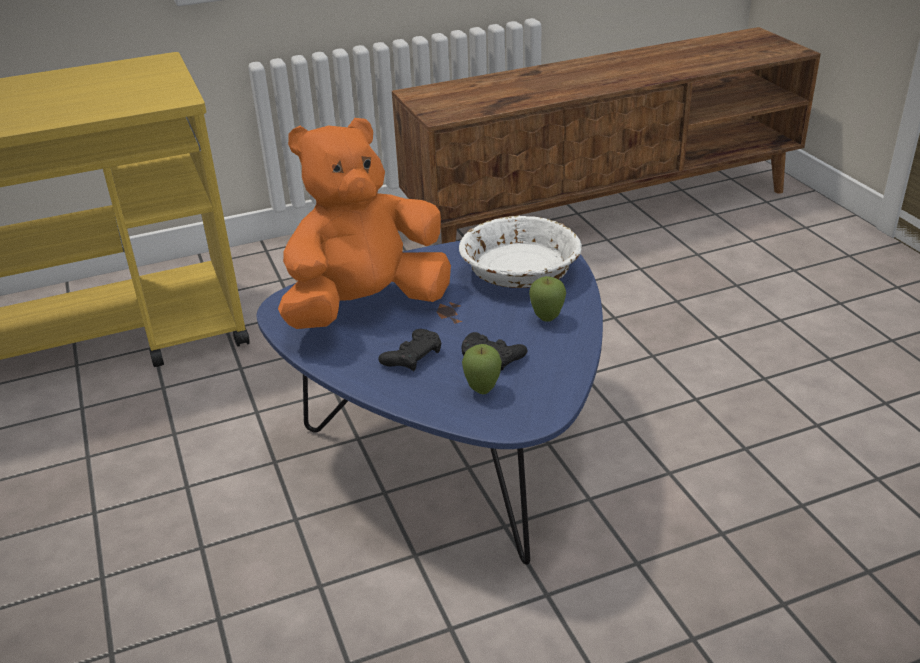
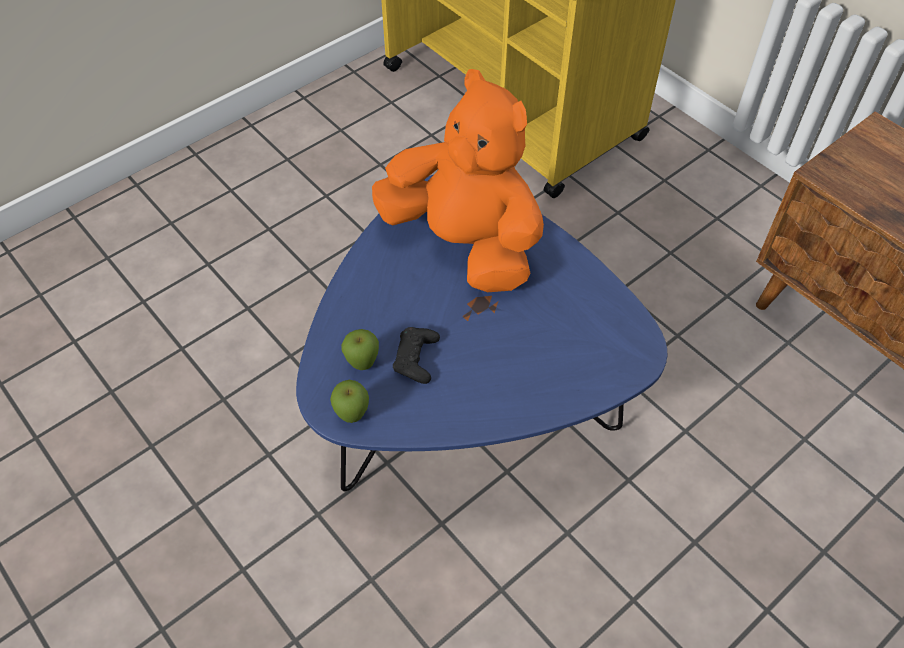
camera: 70 degrees right, 20 degrees up
black game controller [378,329,442,371] -> none
white bowl [459,216,582,288] -> none
apple [529,276,566,322] -> apple moved to [330,380,369,423]

